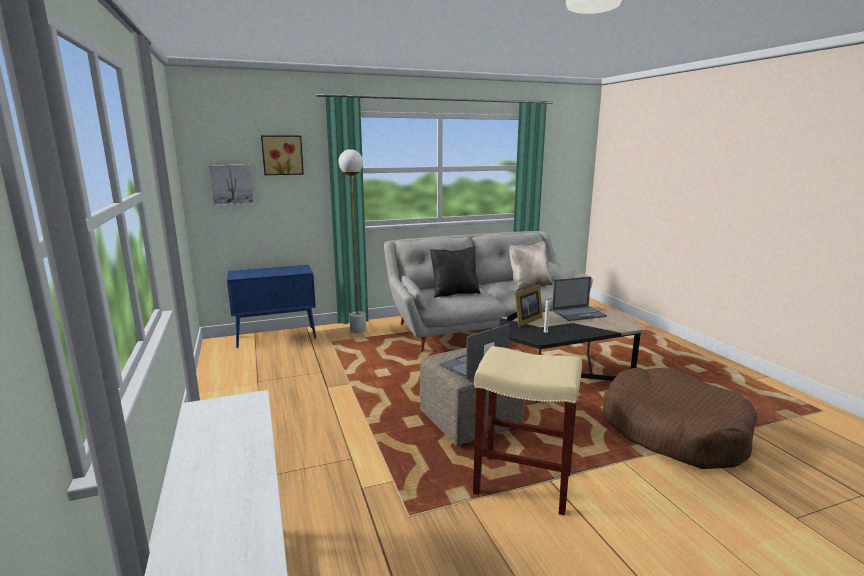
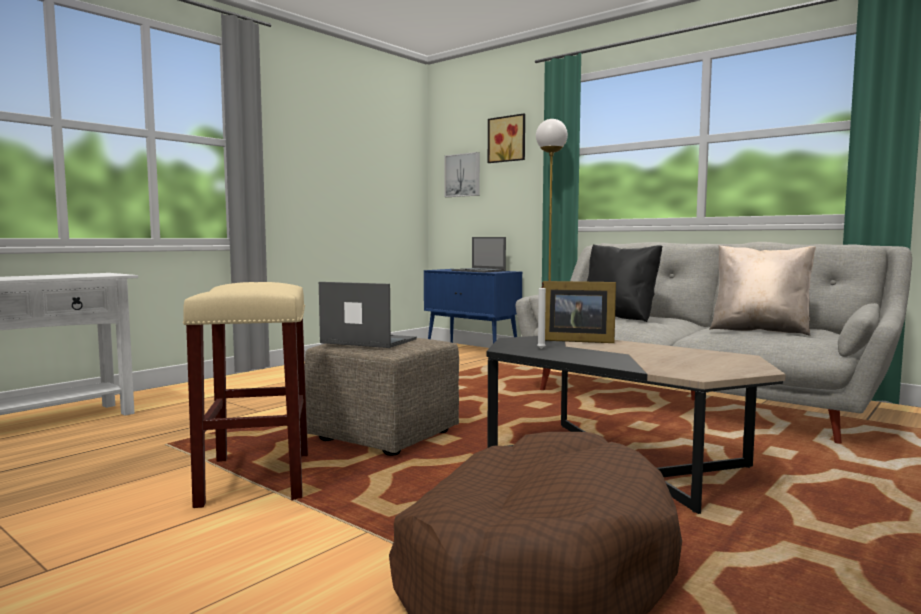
camera: 60 degrees right, 10 degrees down
laptop [552,277,607,321] -> laptop moved to [452,237,506,272]

